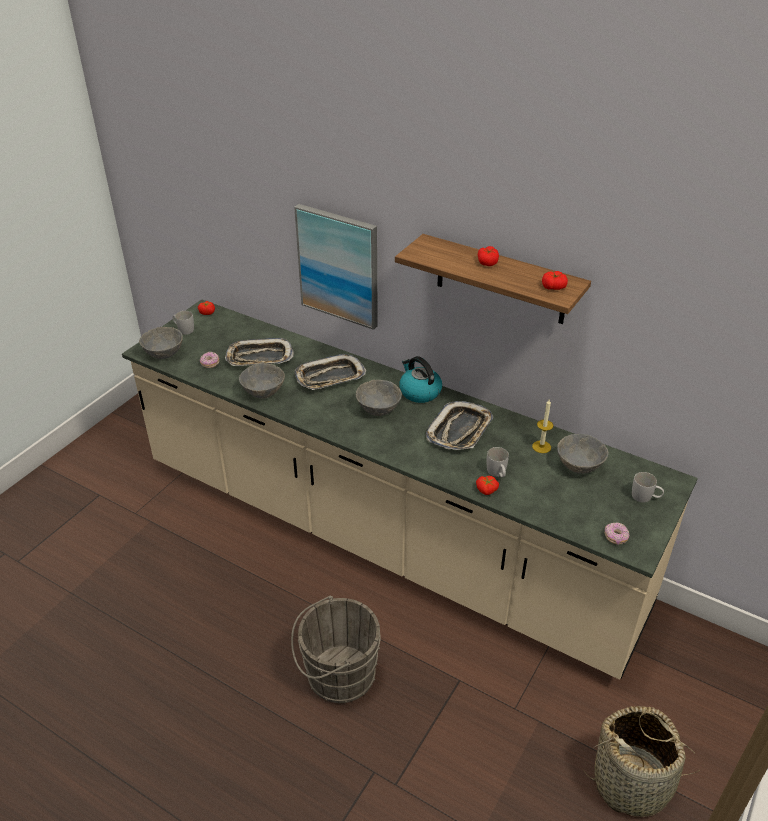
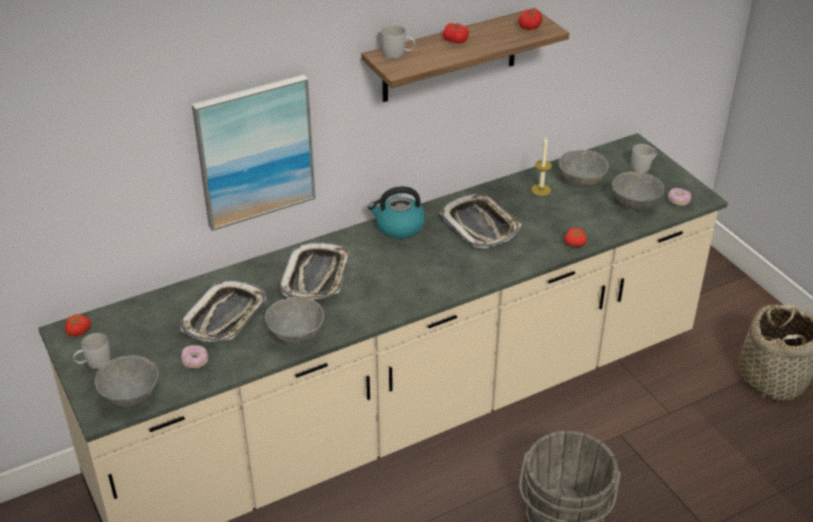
camera: 60 degrees left, 0 degrees up
grey bowl [356,380,402,416] -> grey bowl moved to [612,171,664,210]
white mug [487,447,509,477] -> white mug moved to [381,25,415,59]

